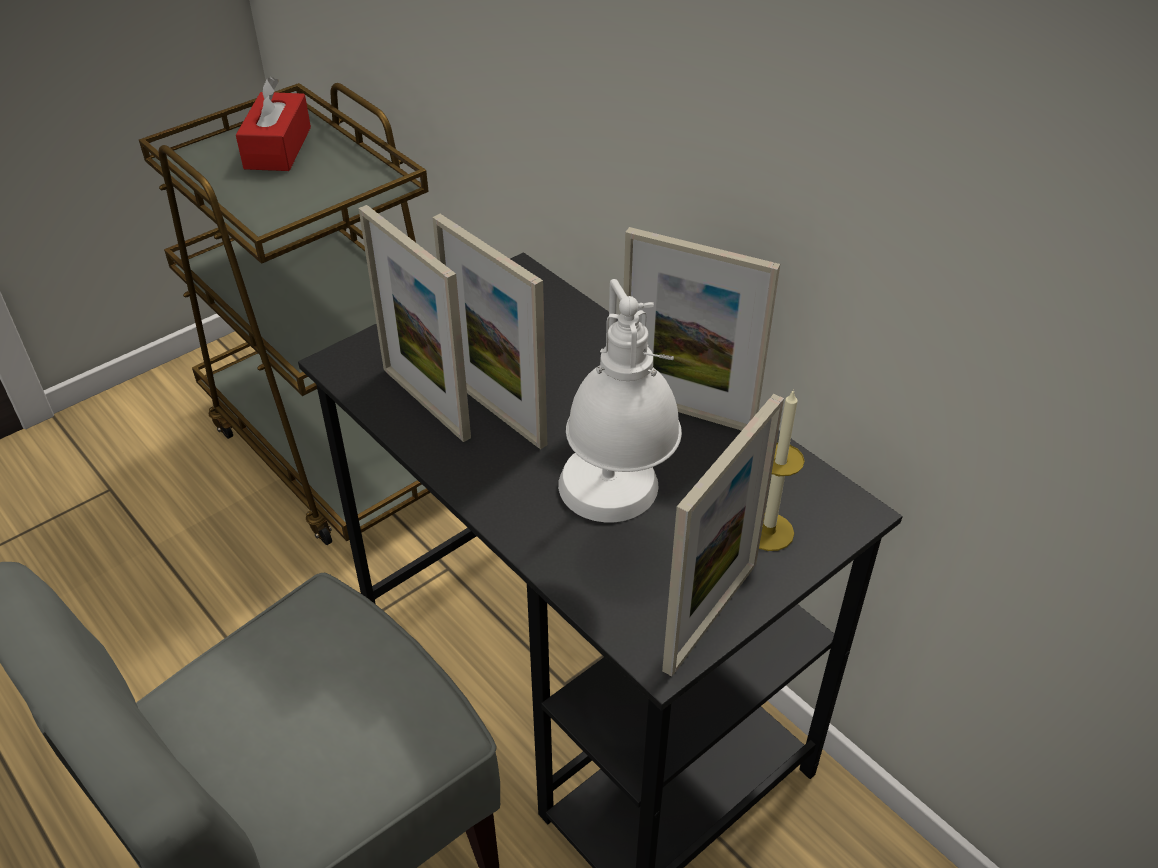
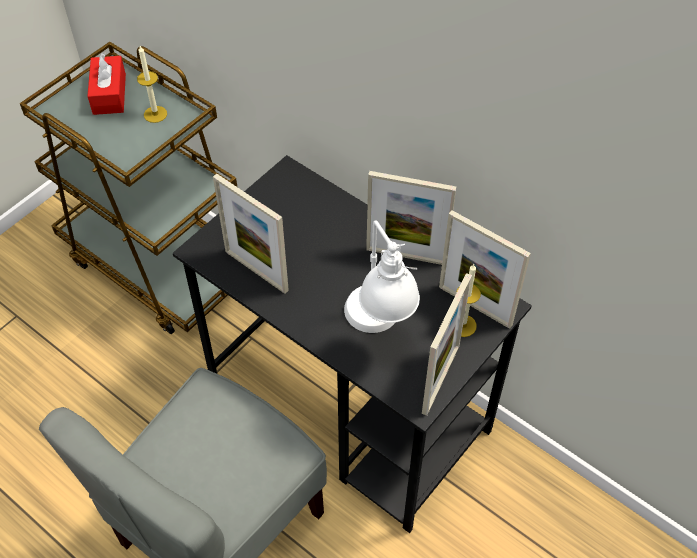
camera: 10 degrees left, 10 degrees up
picture frame [432,214,547,449] -> picture frame moved to [439,210,531,329]
none -> candle [137,46,167,123]

